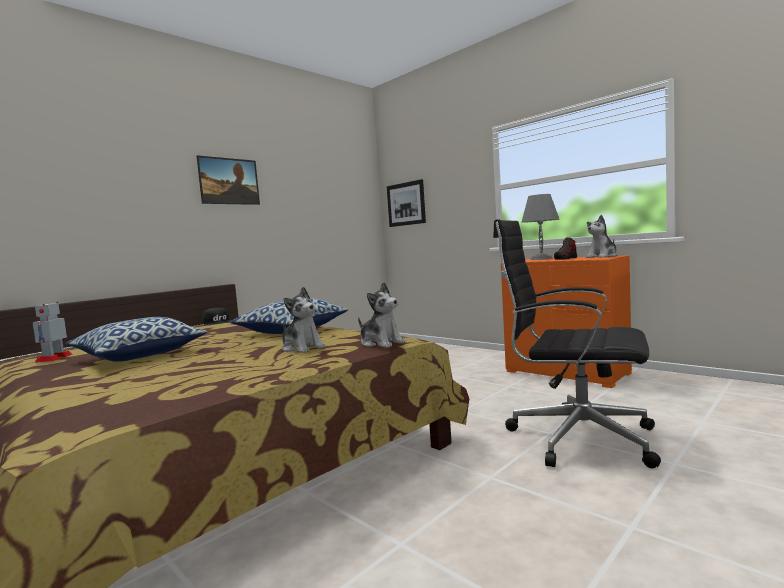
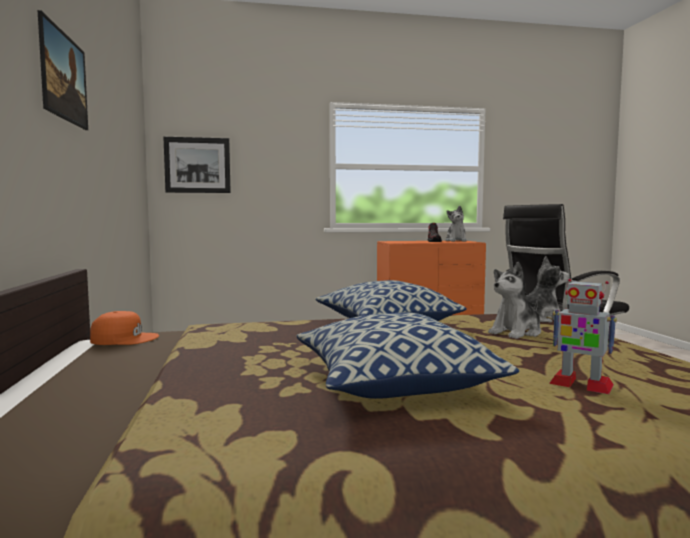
camera: 55 degrees left, 0 degrees up
toy robot [32,302,73,363] -> toy robot moved to [549,279,617,394]
black cap [202,307,232,325] -> orange cap [90,311,159,345]
plush toy [282,287,326,353] -> plush toy turned 150 degrees clockwise [488,262,541,339]
grey table lamp [522,194,559,260] -> none

